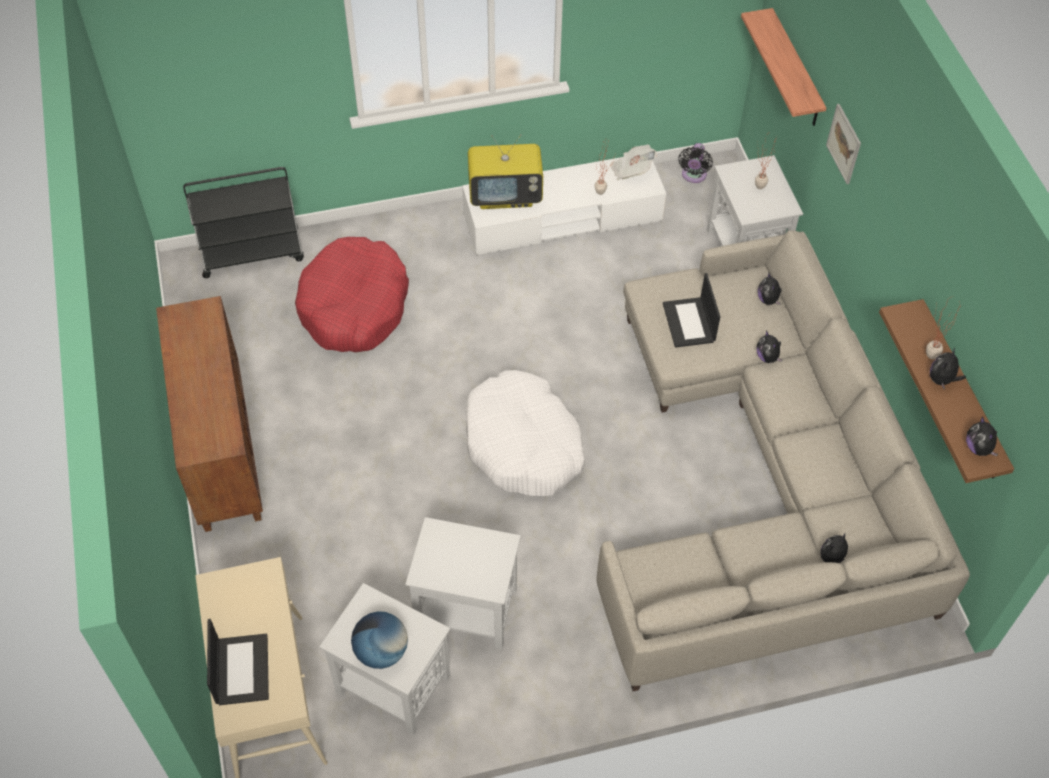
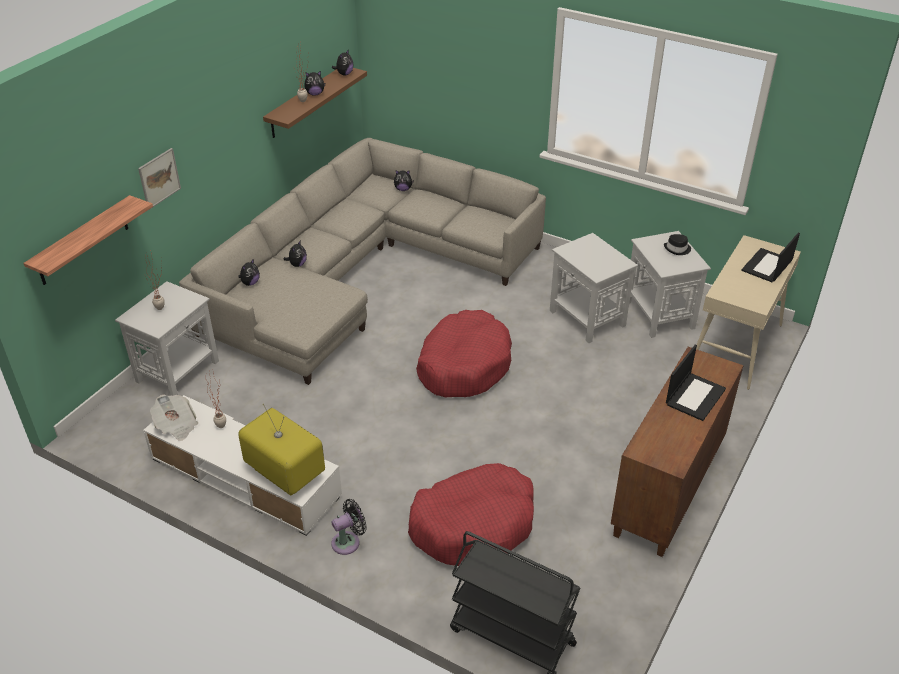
camera: 135 degrees left, 15 degrees down
globe [351,611,408,669] -> black hat [664,234,691,255]
white dog bed [466,370,585,497] -> red dog bed [416,310,512,397]
laptop [663,273,720,348] -> laptop moved to [666,345,726,421]
black fan [679,143,713,183] -> black fan moved to [331,499,367,555]

